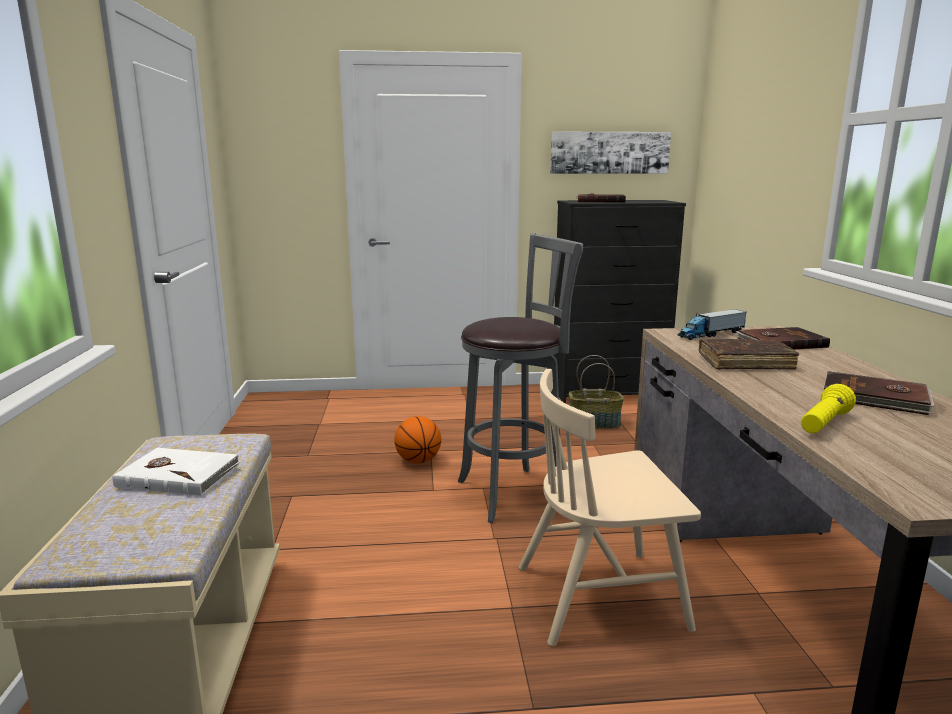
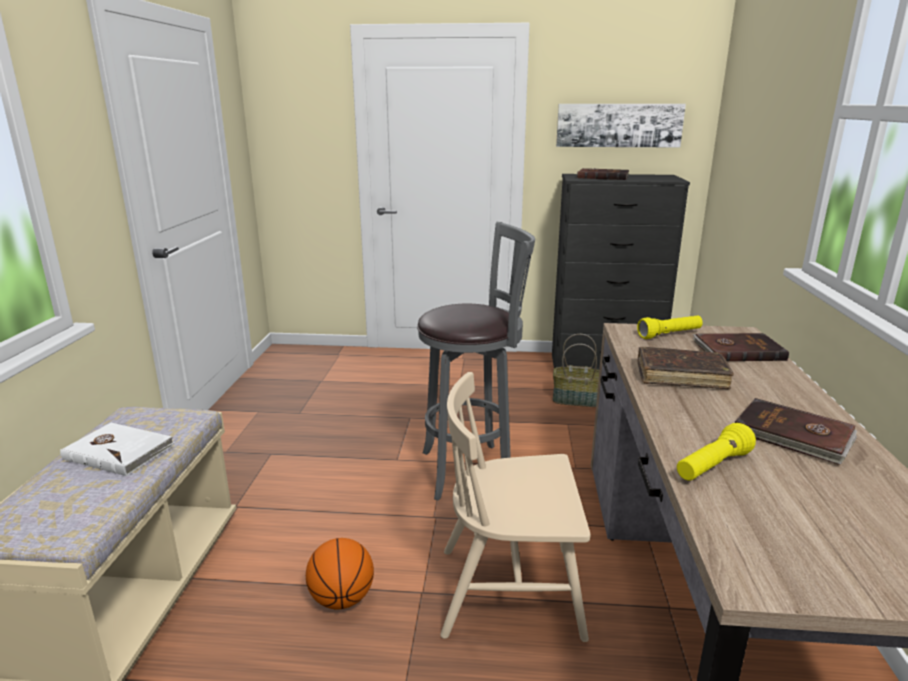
camera: 10 degrees right, 5 degrees up
basketball [394,416,441,463] -> basketball moved to [306,538,374,609]
toy truck [678,309,746,340] -> yellow flashlight [637,316,703,339]

